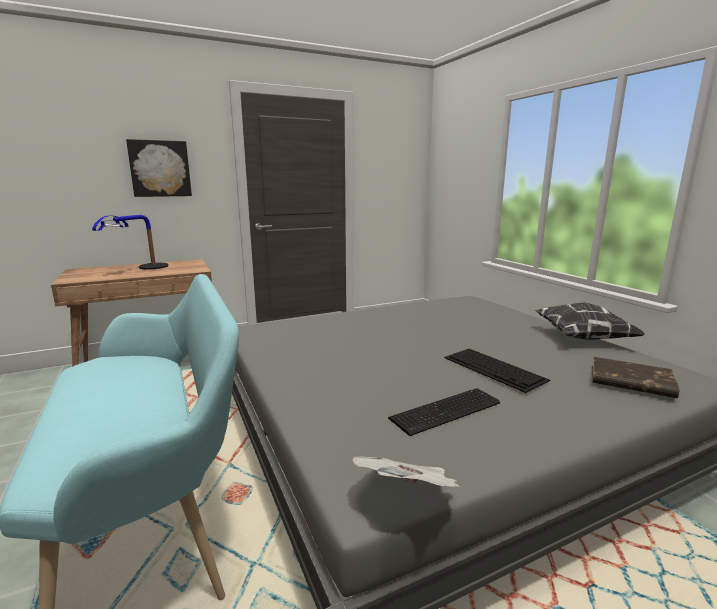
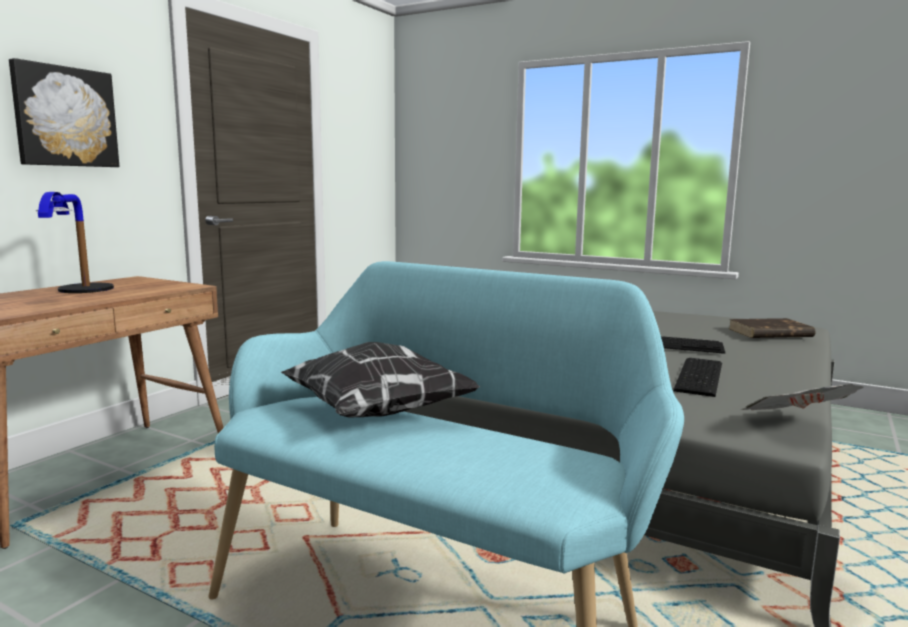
camera: 35 degrees left, 5 degrees down
pillow [535,302,646,340] -> pillow moved to [281,342,480,417]

